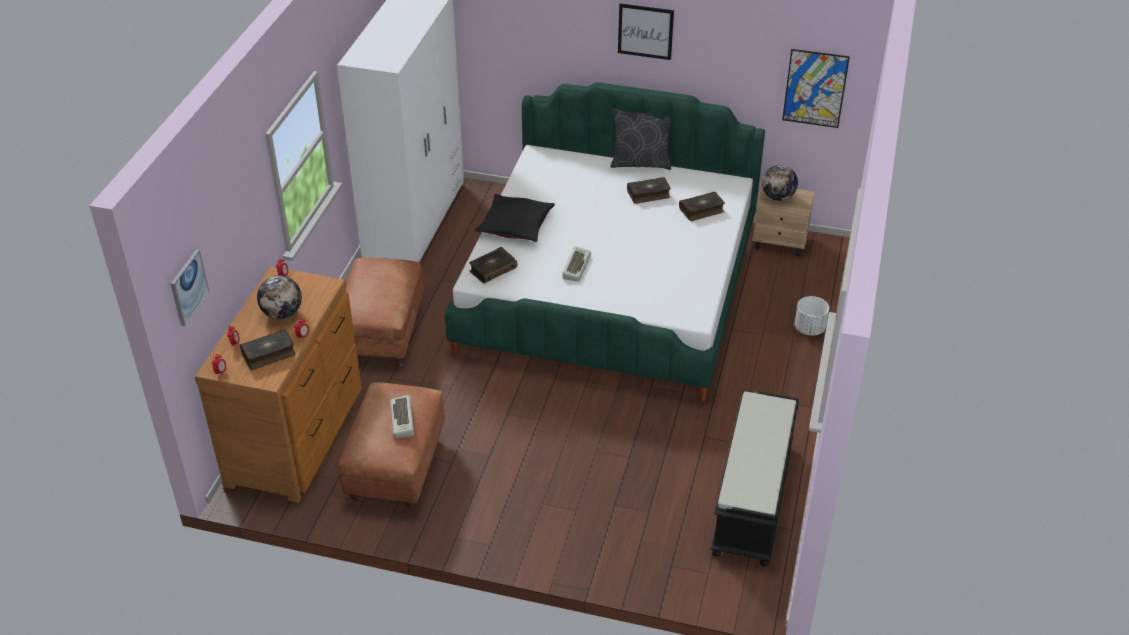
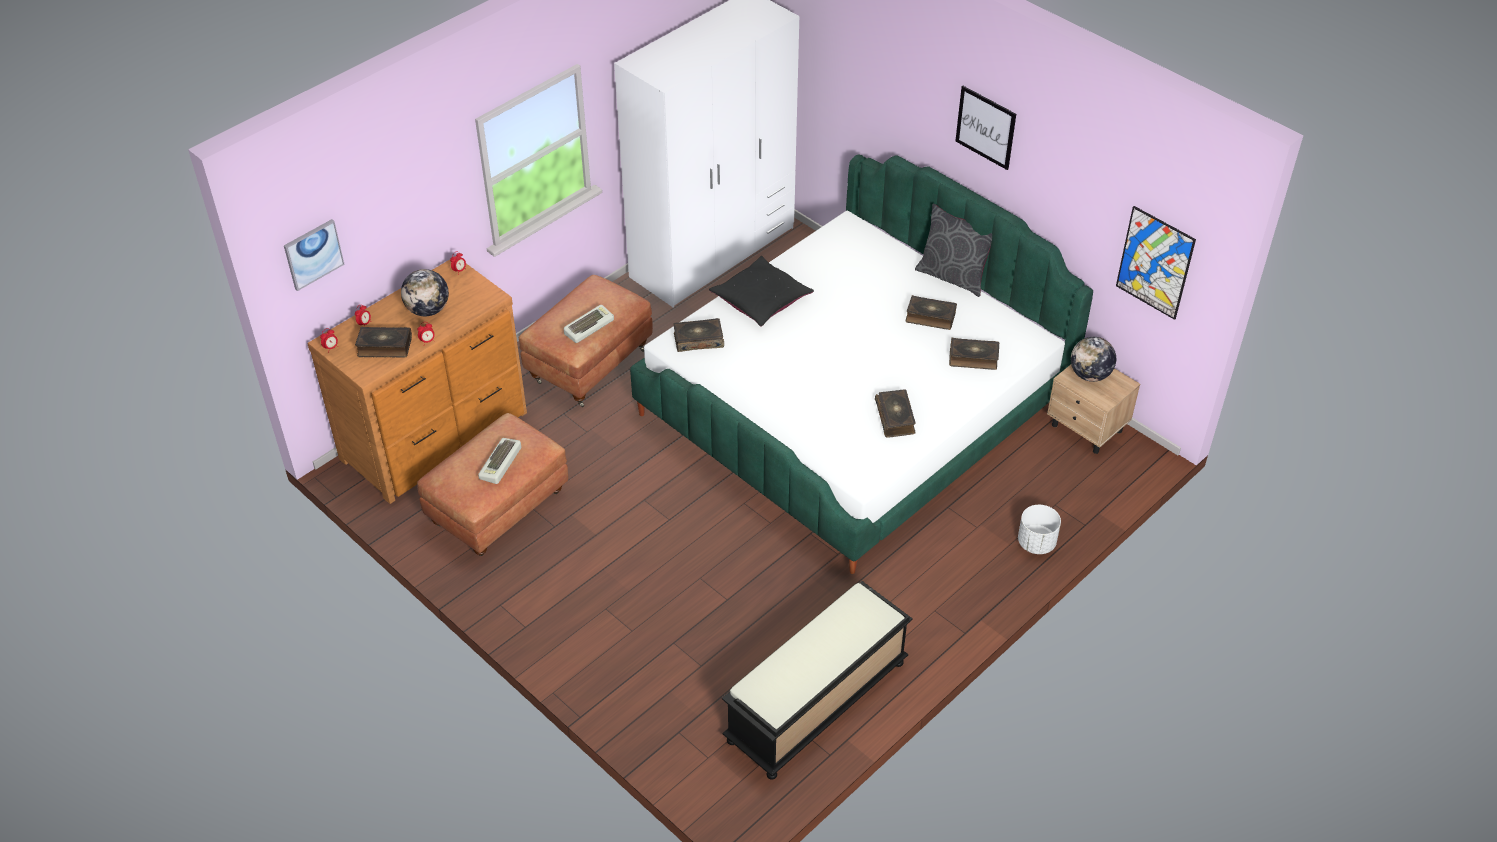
camera: 30 degrees right, 5 degrees up
keyboard [563,246,591,282] -> keyboard moved to [564,305,614,343]
none -> book [875,389,916,438]

